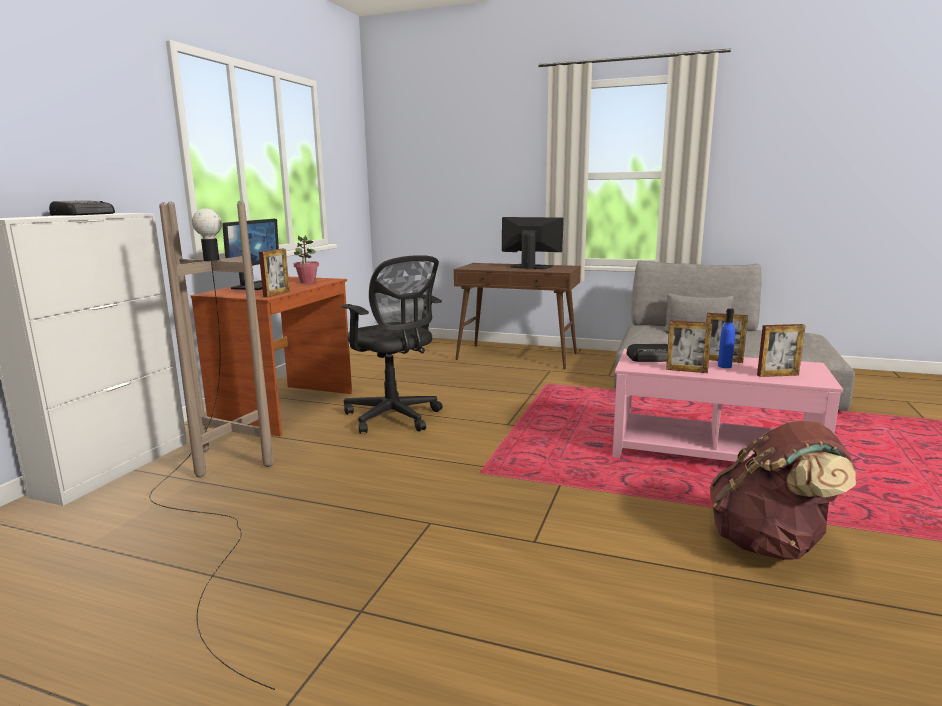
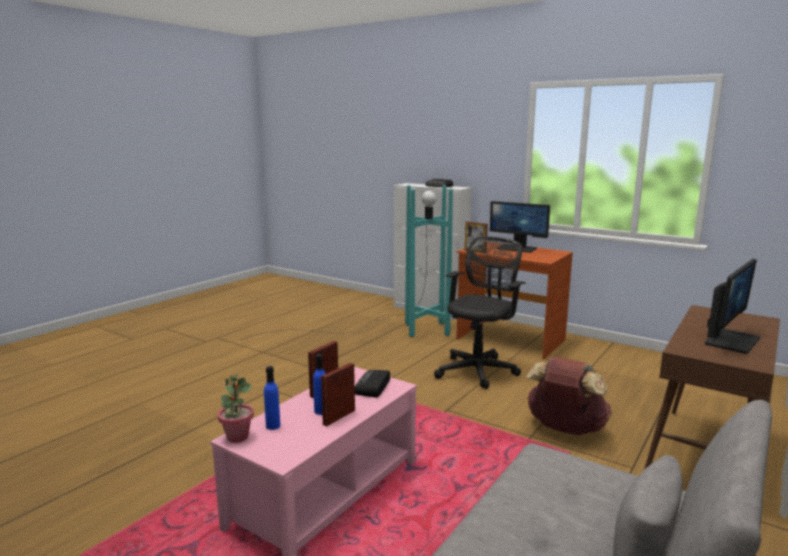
camera: 105 degrees right, 0 degrees up
brown floor lamp [149,200,275,690] -> turquoise floor lamp [241,185,453,340]
potted plant [294,235,319,283] -> potted plant moved to [218,374,254,443]
black office chair [341,255,443,434] -> black office chair turned 150 degrees clockwise [434,236,526,389]
brown backpack [710,420,856,560] -> brown backpack moved to [527,357,612,435]
picture frame [757,324,806,377] -> blue bottle [264,366,280,430]

